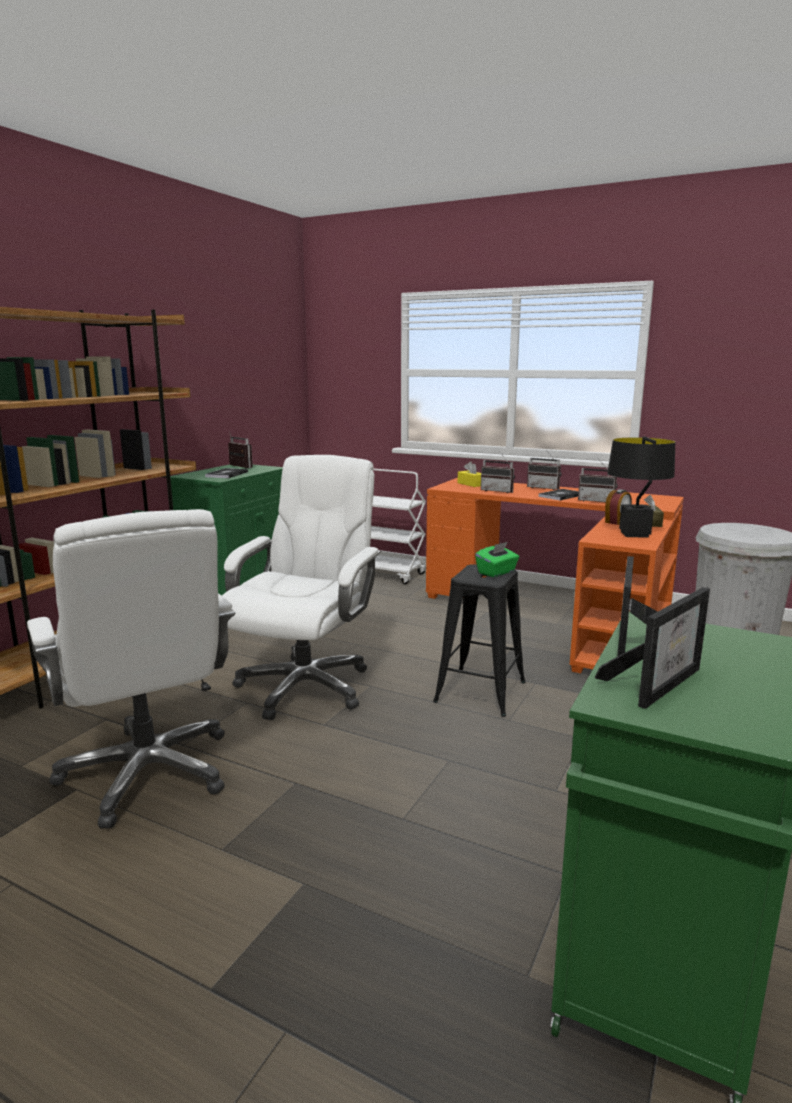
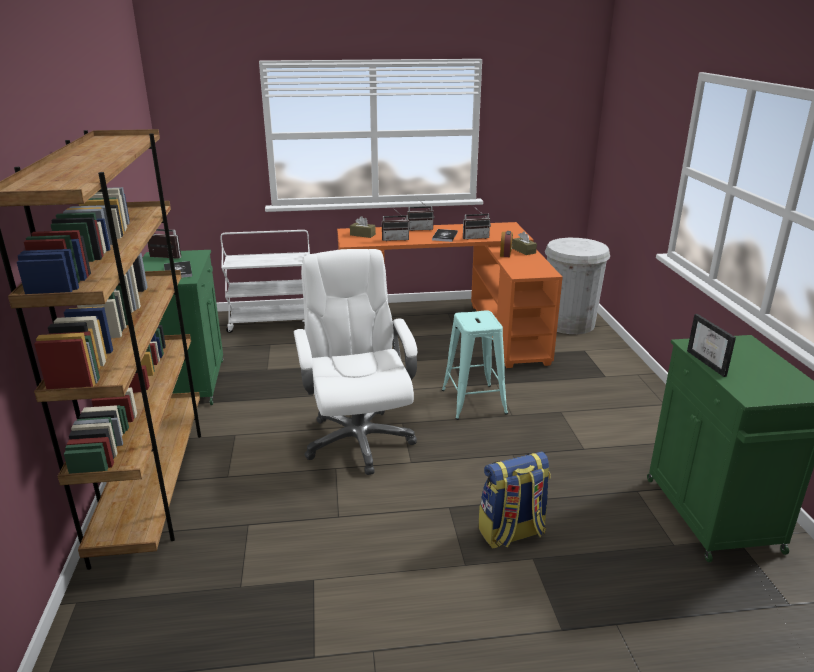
camera: 35 degrees left, 10 degrees up
white office chair [27,509,235,829] -> none
black stool [433,564,526,717] -> turquoise stool [442,310,508,420]
yellow tissue box [458,461,481,487] -> brown tissue box [350,216,376,238]
green tissue box [475,542,519,577] -> none
picture frame [595,587,710,709] -> none
black table lamp [607,437,675,538] -> none
none -> backpack [479,452,551,549]

